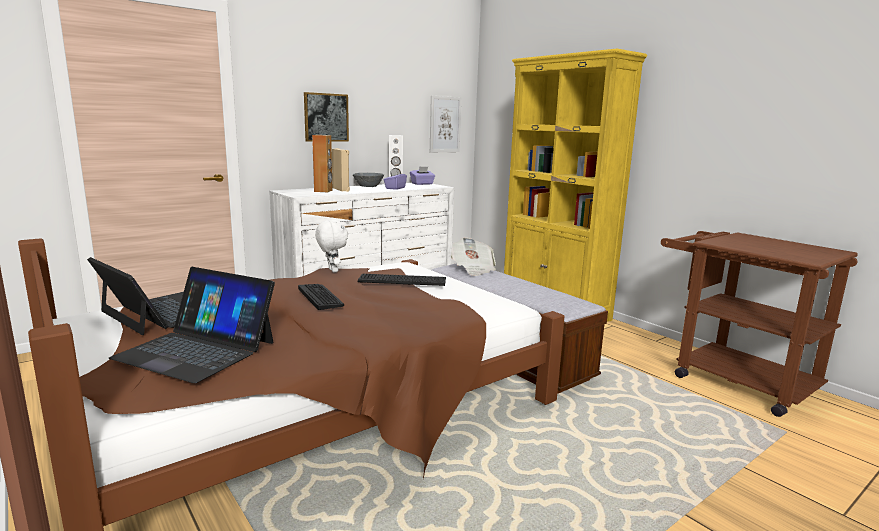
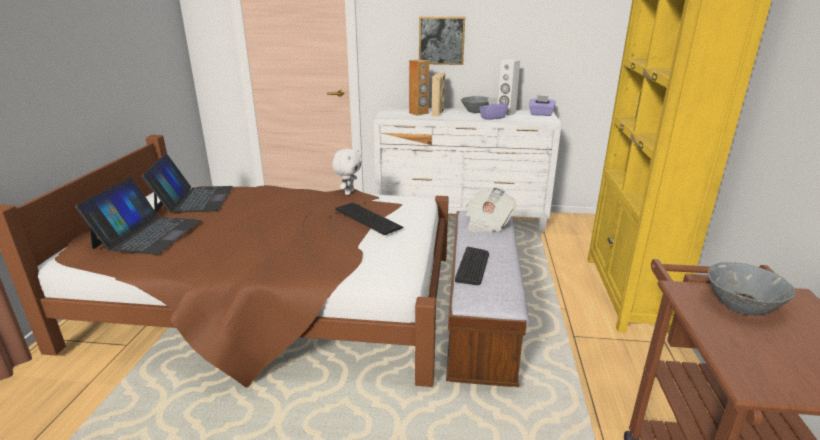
camera: 45 degrees right, 10 degrees up
laptop [109,267,275,383] -> laptop turned 150 degrees counterclockwise [75,177,201,255]
keyboard [298,284,344,310] -> keyboard moved to [455,247,489,285]
picture [430,96,461,152] -> none
none -> grey bowl [708,262,796,315]

